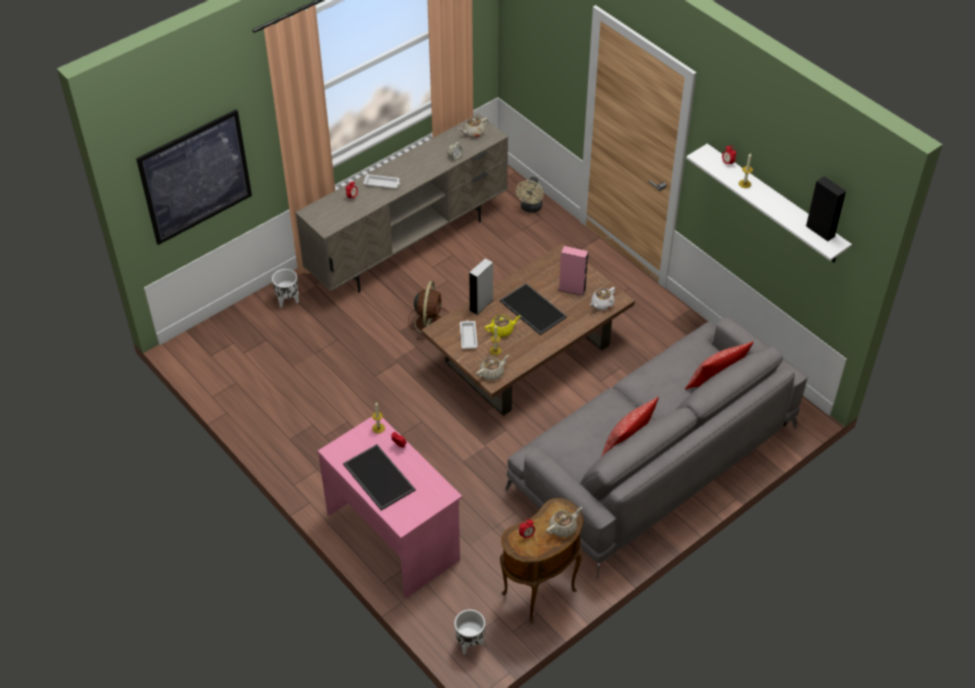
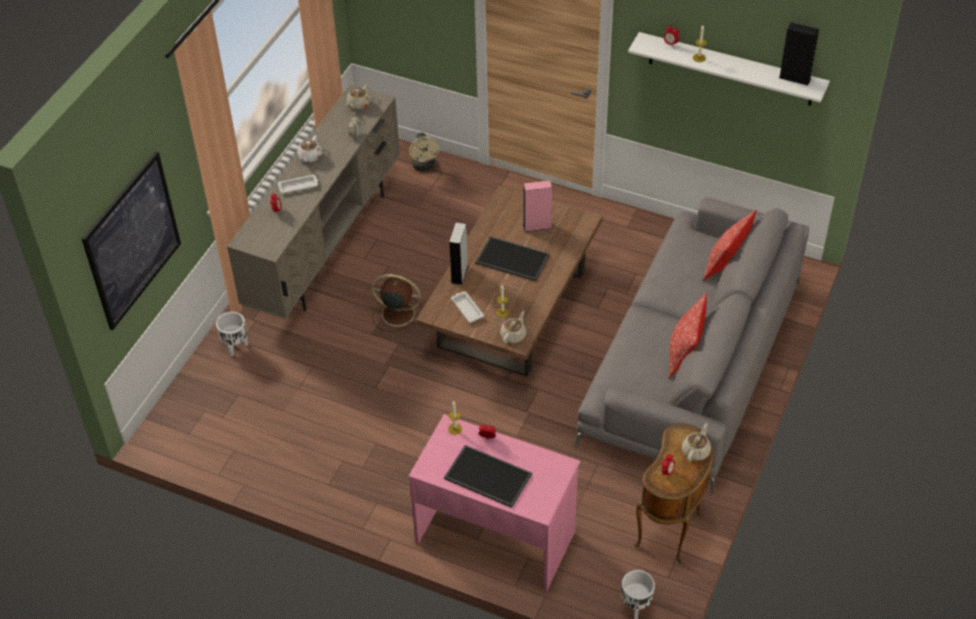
camera: 25 degrees left, 0 degrees up
brown fan [408,281,448,340] -> brown fan turned 60 degrees counterclockwise [372,274,422,332]
yellow teapot [485,315,521,337] -> none
white teapot [590,287,615,310] -> white teapot moved to [297,135,322,162]

